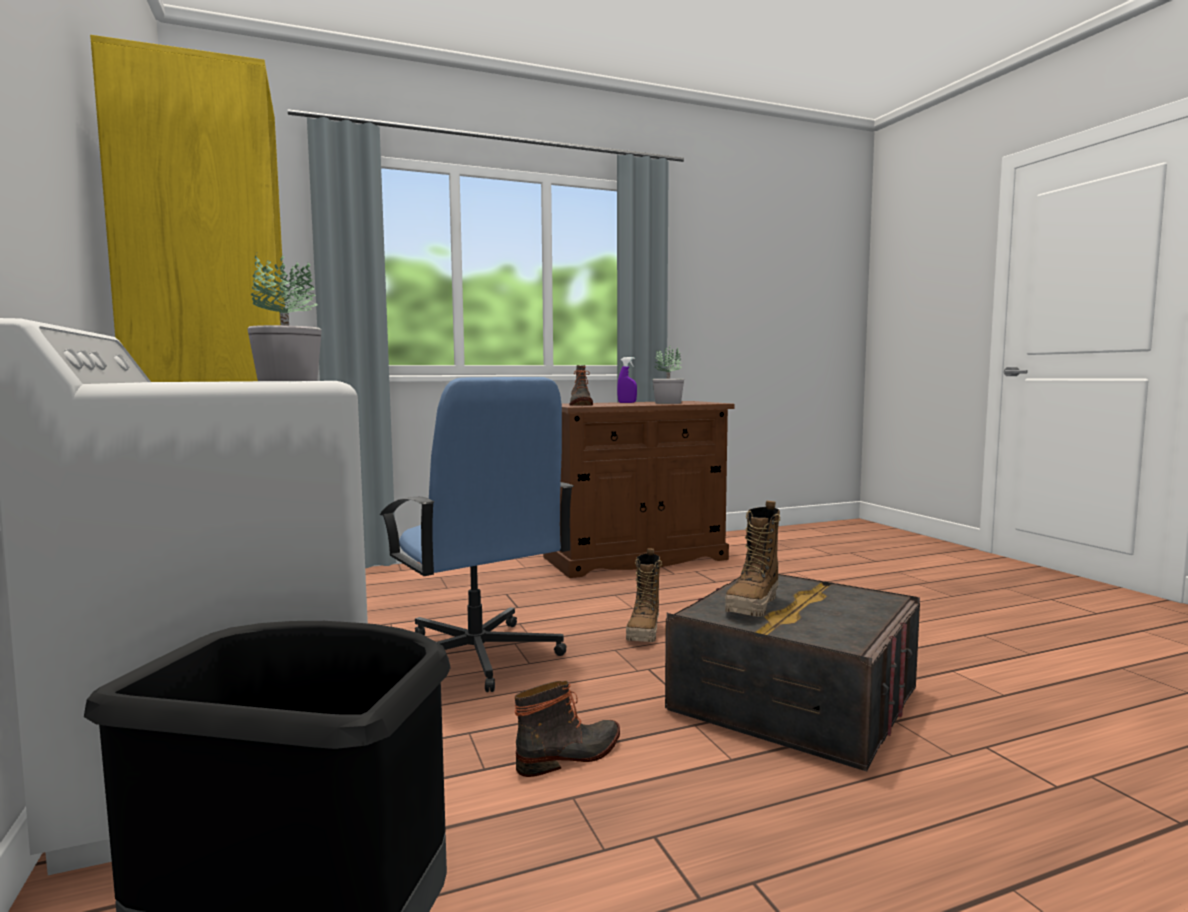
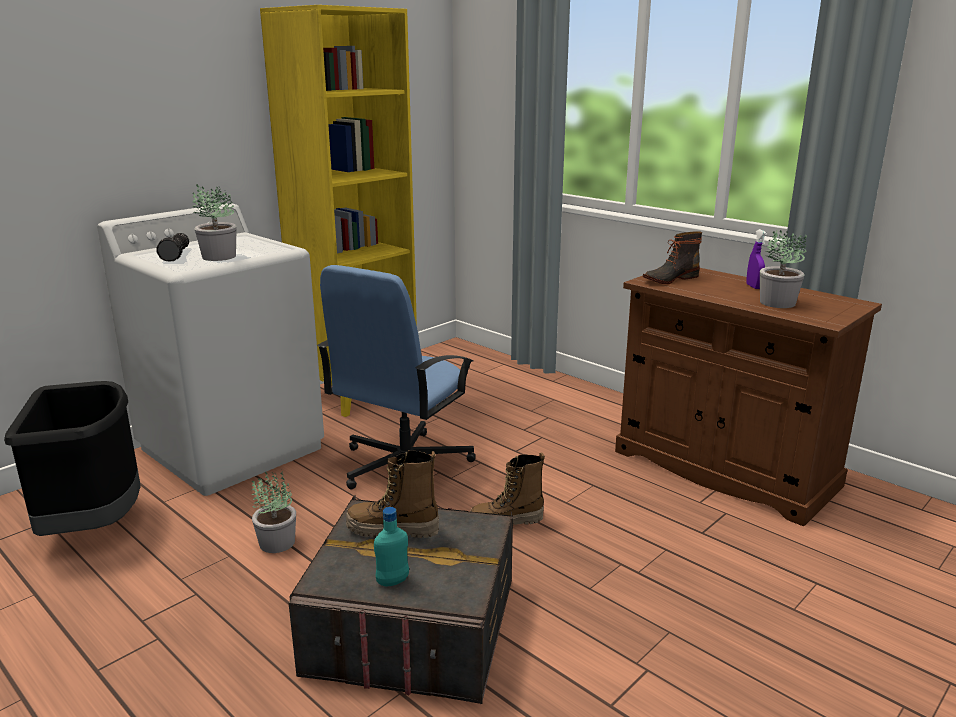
camera: 65 degrees right, 15 degrees up
boot [515,681,620,777] -> potted plant [252,469,296,553]
none -> flashlight [156,233,189,261]
none -> turquoise bottle [374,507,409,586]

